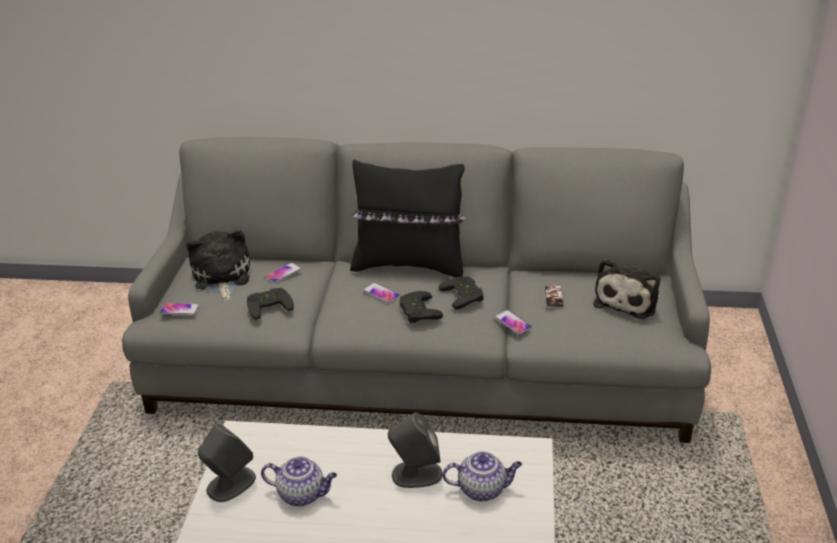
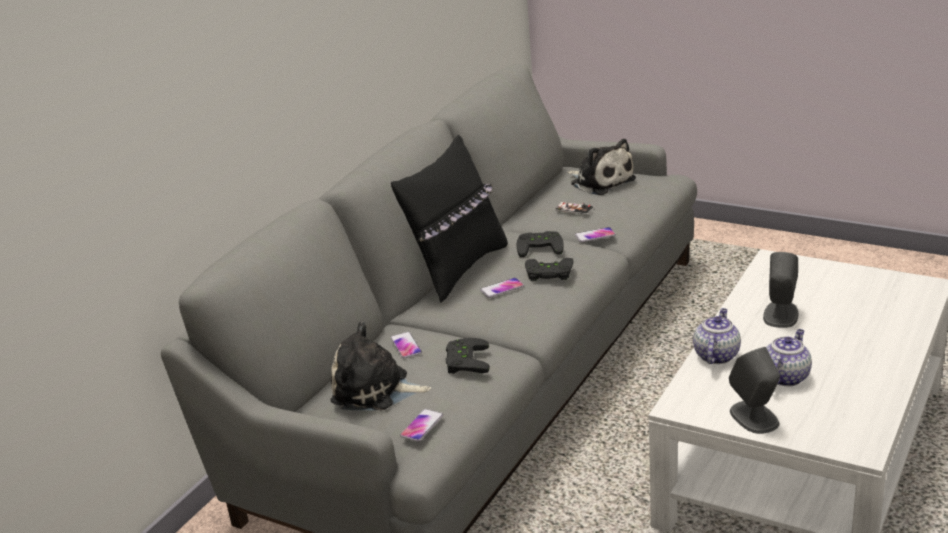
camera: 65 degrees left, 5 degrees down
teapot [442,451,522,501] -> teapot moved to [693,308,741,364]

